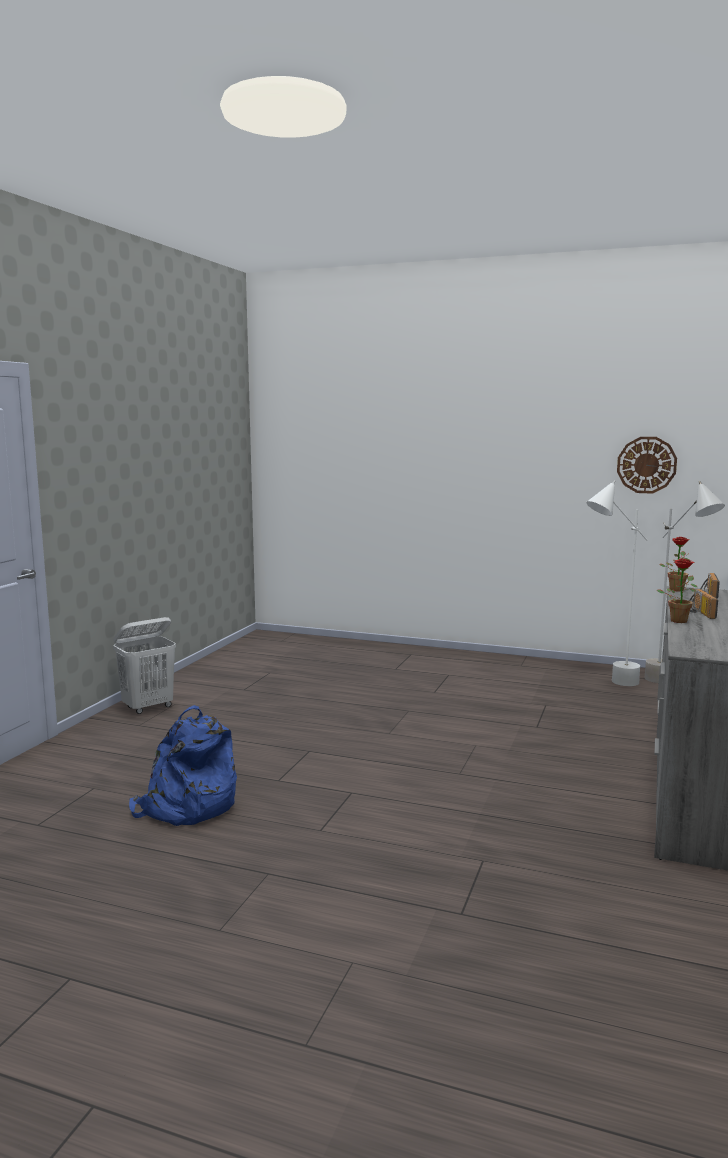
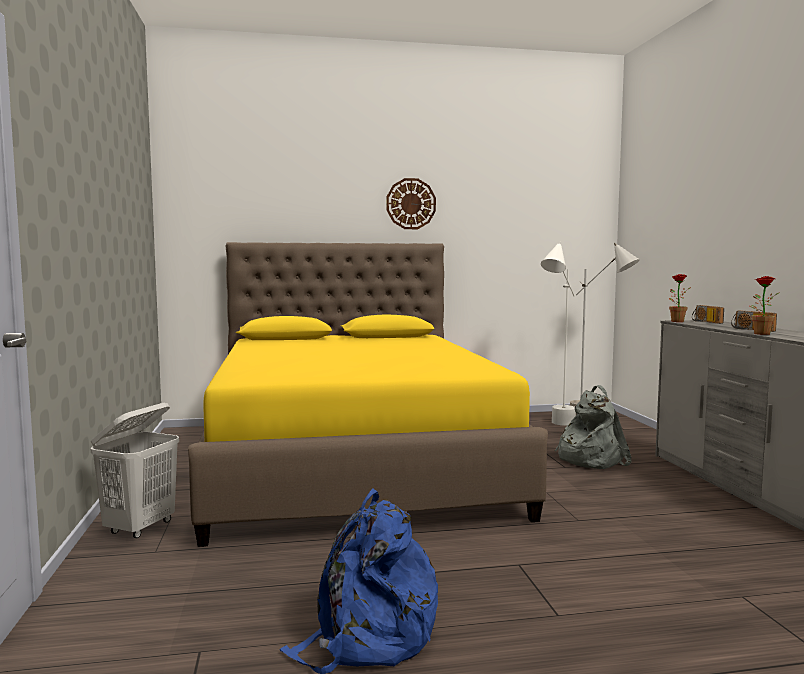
camera: 30 degrees left, 5 degrees down
wall clock [617,437,677,494] -> wall clock moved to [386,178,436,229]
none -> yellow bed [188,242,548,547]
none -> grey backpack [555,385,632,469]

